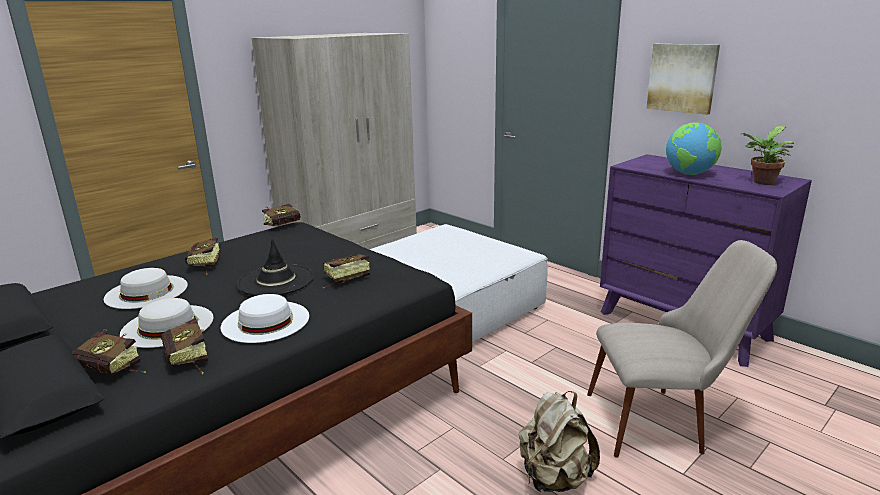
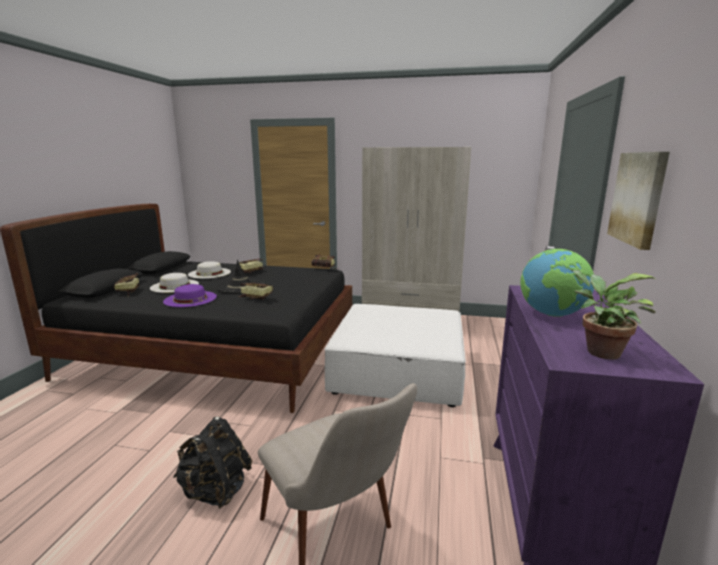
camera: 55 degrees right, 5 degrees down
book [161,318,208,374] -> none
white hat [221,294,309,343] -> purple hat [163,284,217,307]
beige backpack [519,391,600,492] -> black backpack [173,416,252,509]

